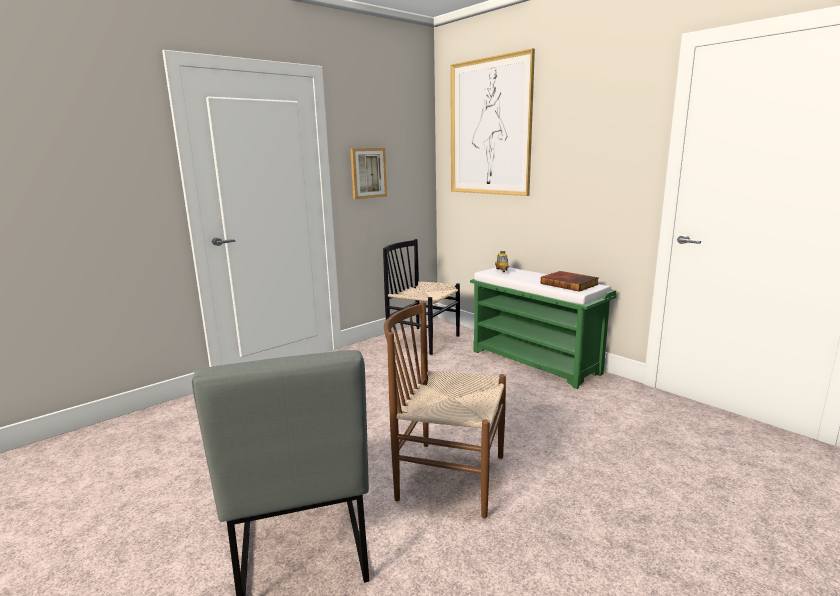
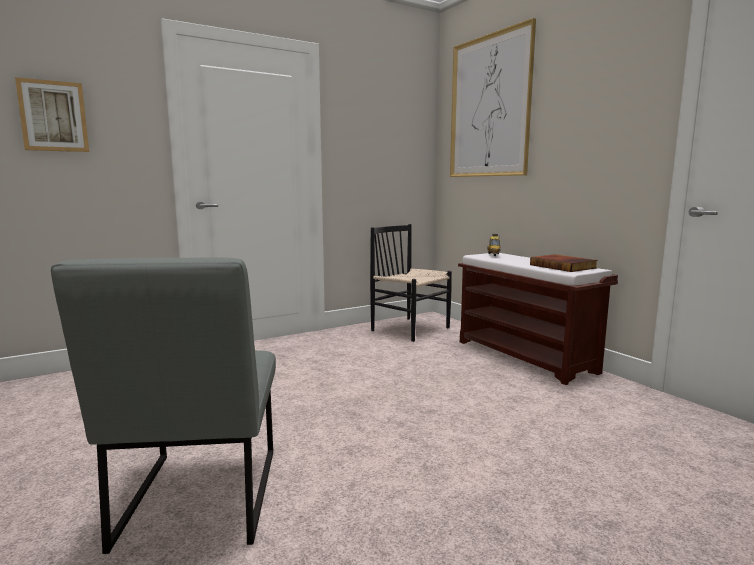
camera: 10 degrees right, 5 degrees down
picture [350,148,387,199] -> picture moved to [15,77,89,152]
brown chair [384,301,506,518] -> none
green bench [470,267,616,389] -> brown bench [458,253,618,385]

